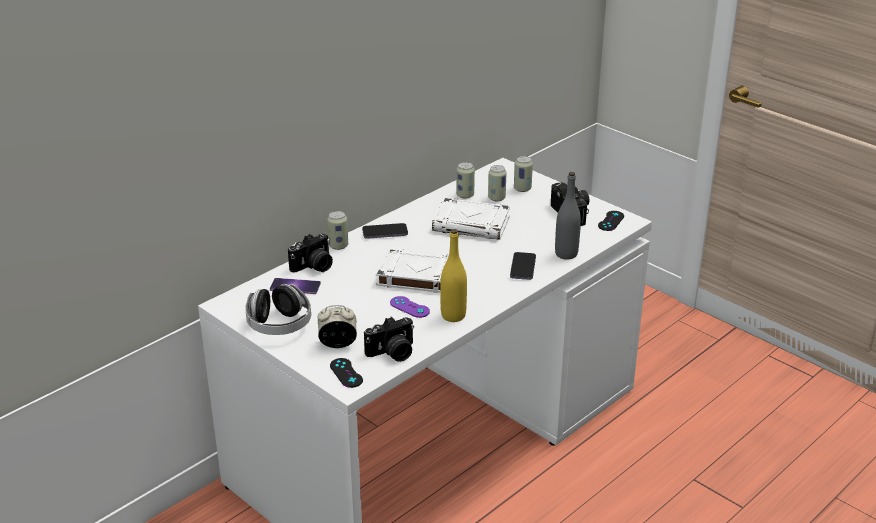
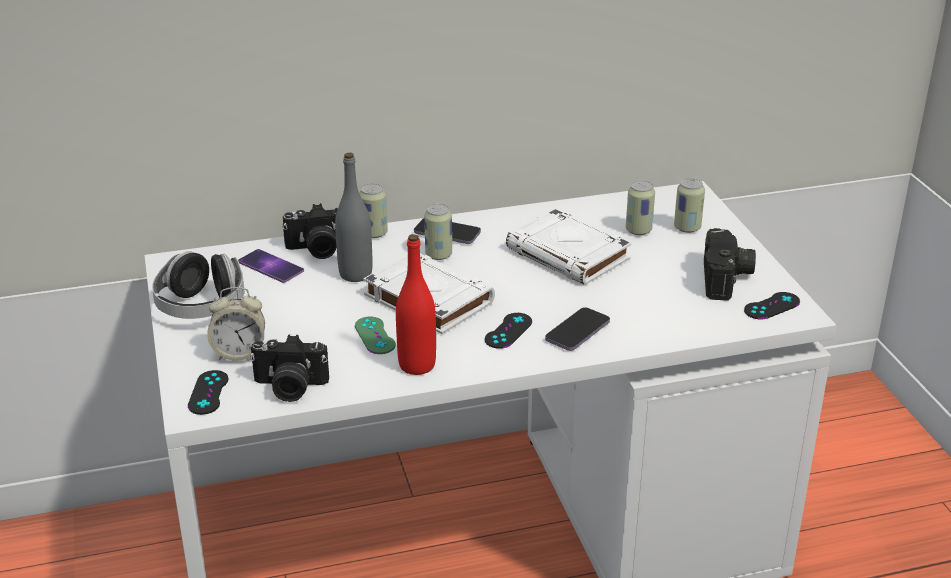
camera: 30 degrees right, 0 degrees up
alarm clock [318,305,357,348] -> alarm clock turned 150 degrees clockwise [207,287,265,361]
purple game controller [390,296,430,318] -> green game controller [355,317,396,354]
yellow bottle [440,229,467,322] -> red bottle [396,234,436,375]
can [456,162,475,199] -> can moved to [424,204,452,260]
grey bottle [555,172,581,260] -> grey bottle moved to [335,153,372,282]
none -> black game controller [485,313,532,349]

